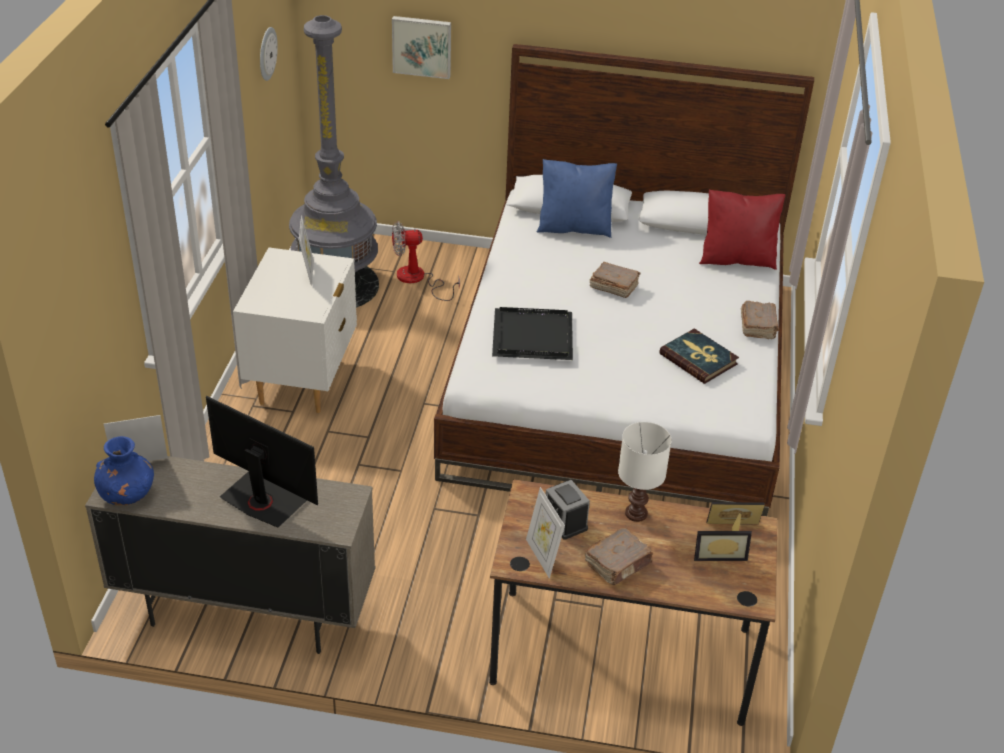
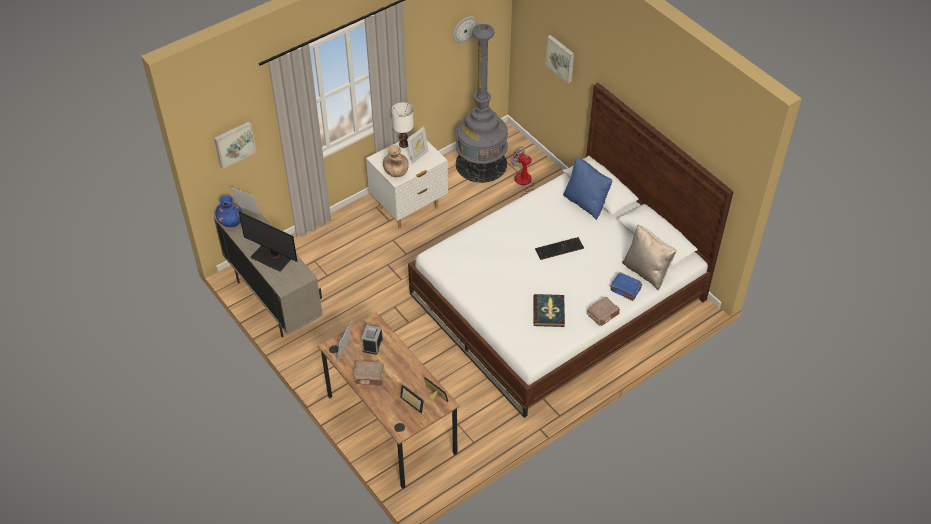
camera: 45 degrees right, 10 degrees up
monitor [206,396,318,528] -> monitor turned 135 degrees clockwise [239,211,297,272]
black tray [492,307,573,360] -> none
brown book [590,262,640,298] -> keyboard [535,237,584,260]
white table lamp [618,422,672,522] -> white table lamp moved to [391,102,414,148]
red pillow [699,189,785,270] -> beige pillow [622,224,676,290]
none -> picture [214,121,256,169]
none -> brown vase [383,145,409,177]
none -> blue book [610,273,642,301]

